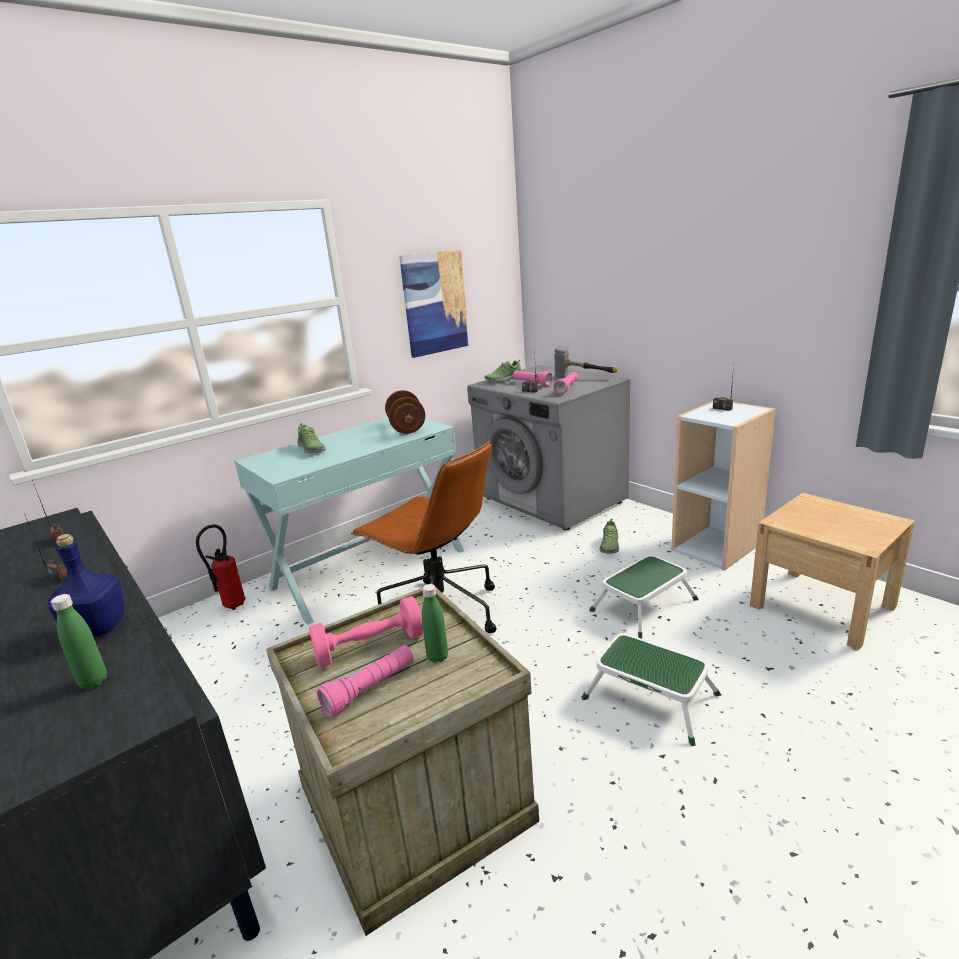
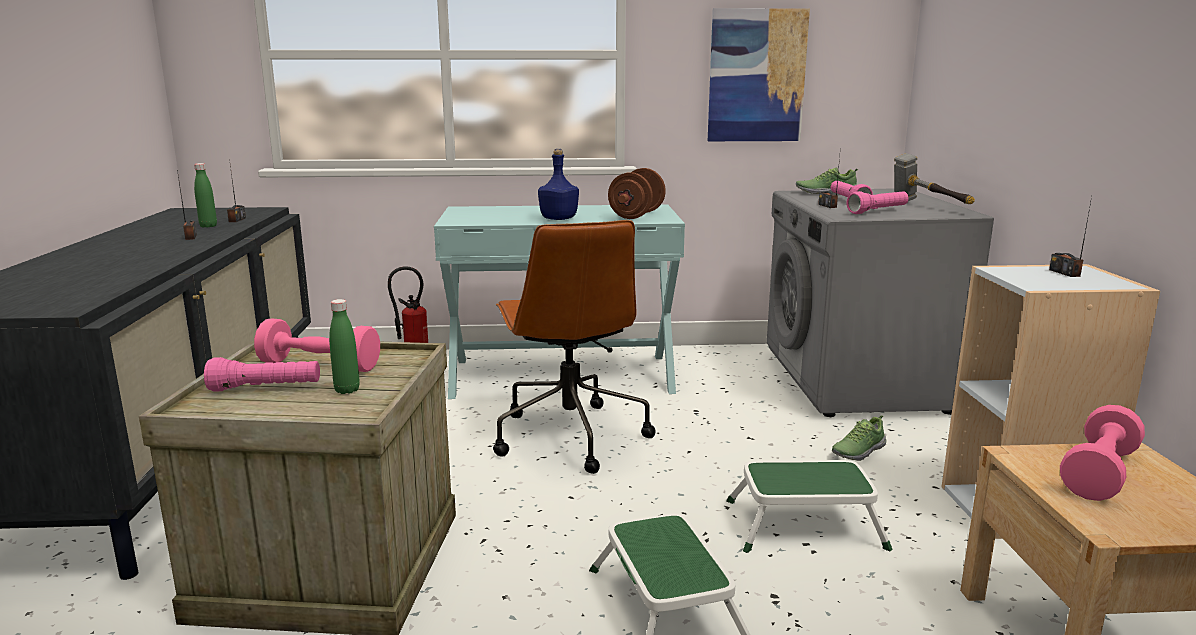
camera: 35 degrees right, 5 degrees down
blue bottle [47,534,125,637] -> blue bottle moved to [538,149,579,220]
green bottle [51,594,107,689] -> green bottle moved to [194,163,217,227]
shoe [297,423,326,453] -> none
none -> pink dumbbell [1060,405,1145,501]

